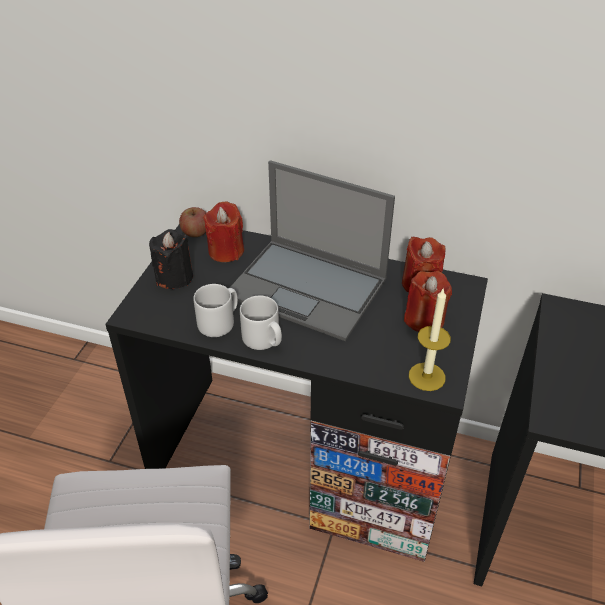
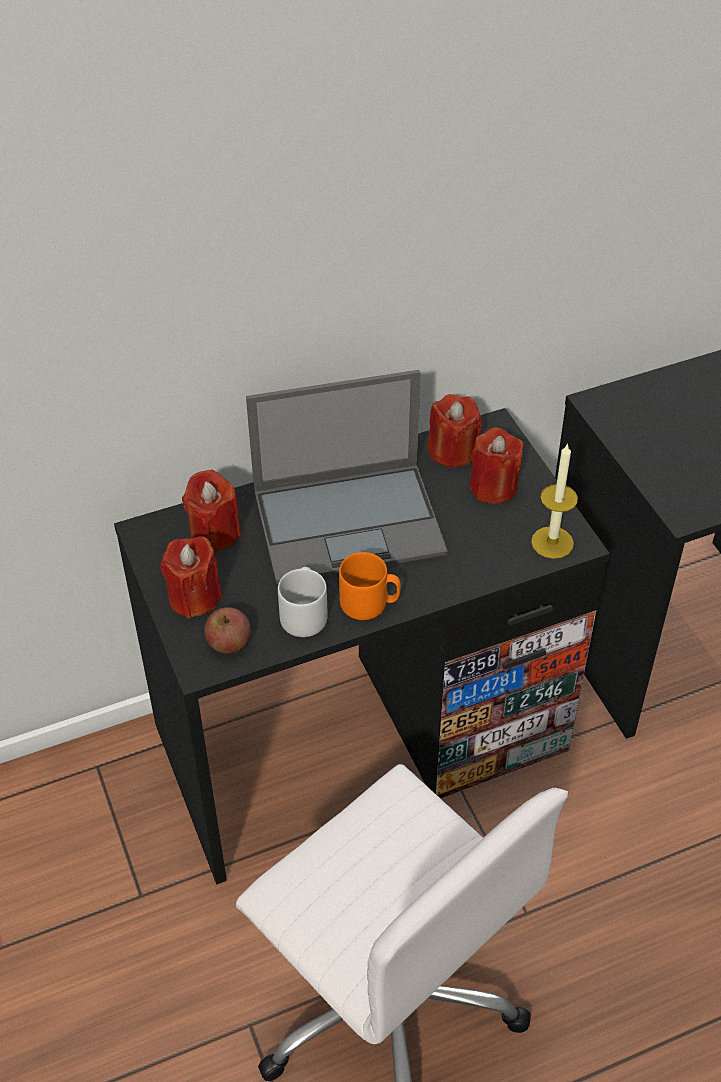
camera: 40 degrees left, 5 degrees up
black candle [149,229,193,289] -> red candle [160,536,222,618]
apple [179,207,206,237] -> apple moved to [204,607,251,654]
grey mug [240,296,282,350] -> orange mug [339,552,401,620]

